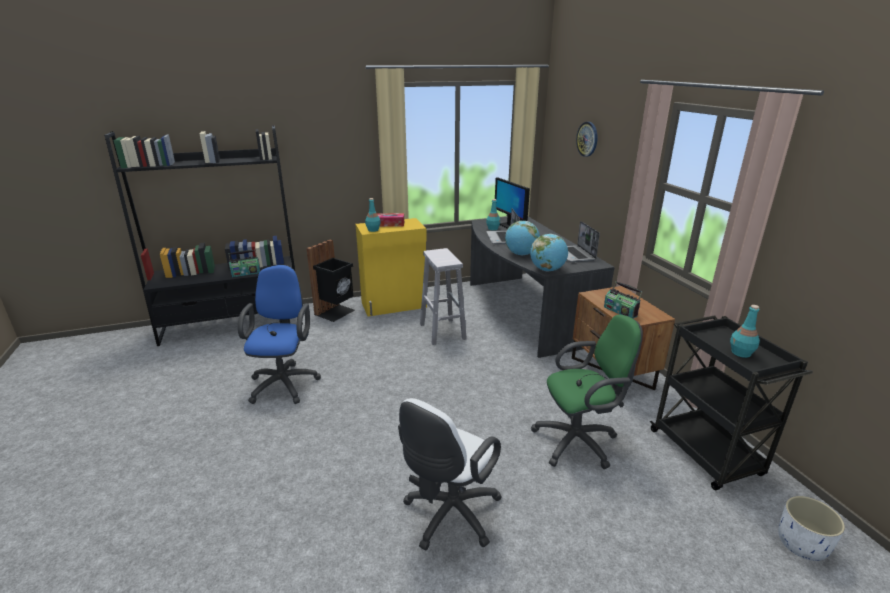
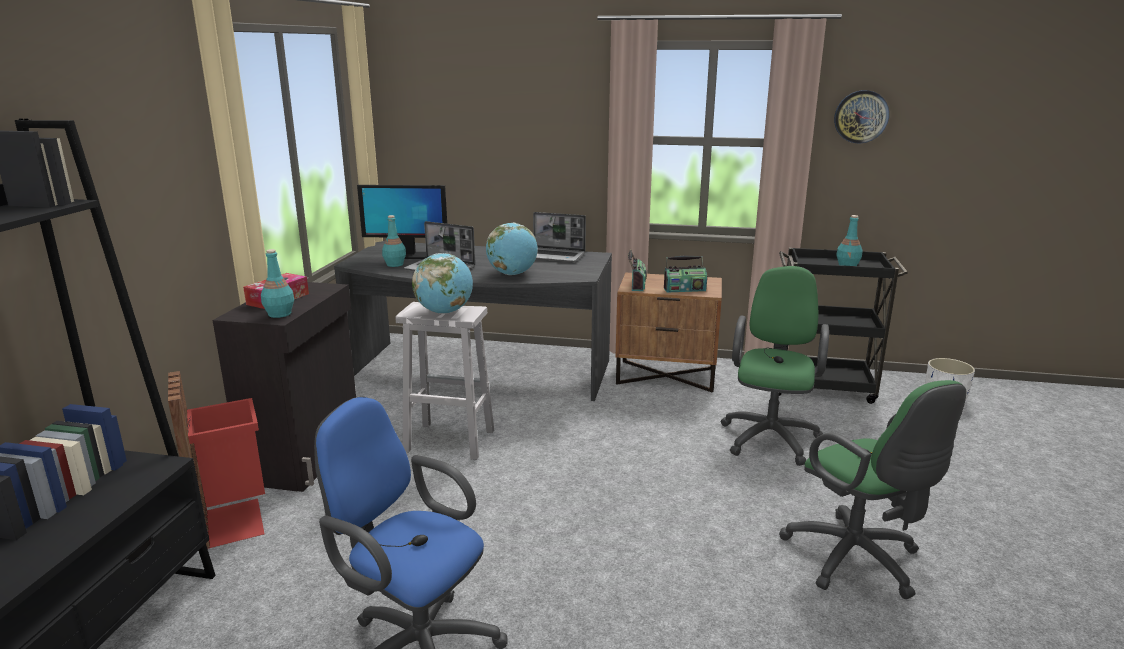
camera: 60 degrees left, 5 degrees down
radio [228,250,261,277] -> radio moved to [628,250,647,291]
black trash can [306,240,355,322] -> red trash can [168,371,265,549]
yellow cabinet [356,218,427,317] -> black cabinet [213,282,356,492]
white office chair [398,398,502,551] -> green office chair [779,380,966,599]
globe [530,234,568,272] -> globe moved to [412,253,473,314]
wall clock [576,122,598,157] -> wall clock moved to [834,90,889,143]

